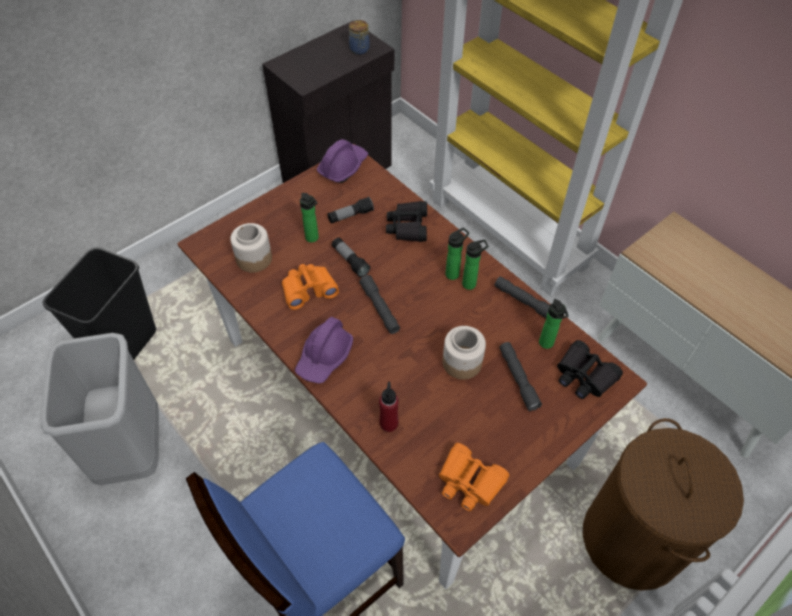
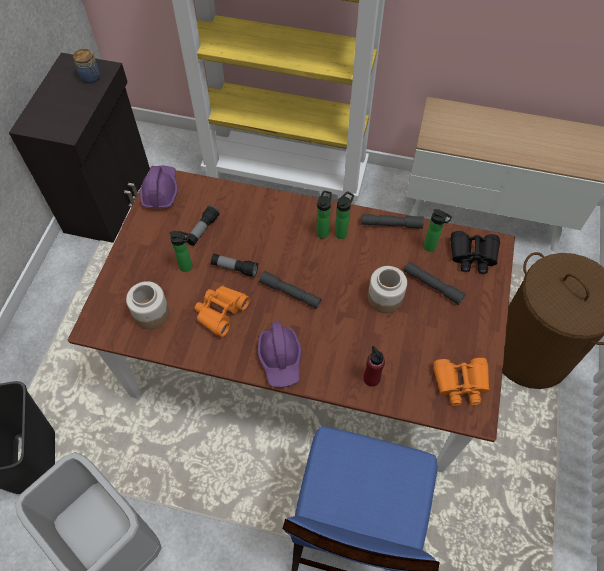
camera: 35 degrees left, 5 degrees up
black binoculars [386,201,427,242] -> none

